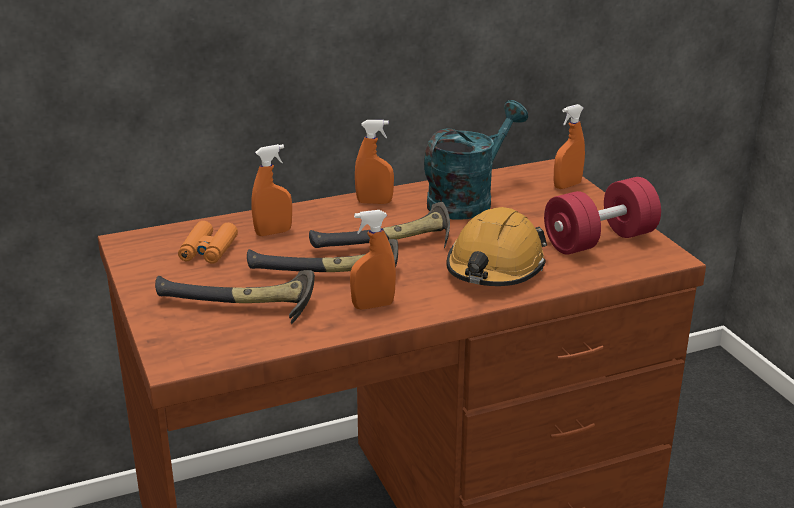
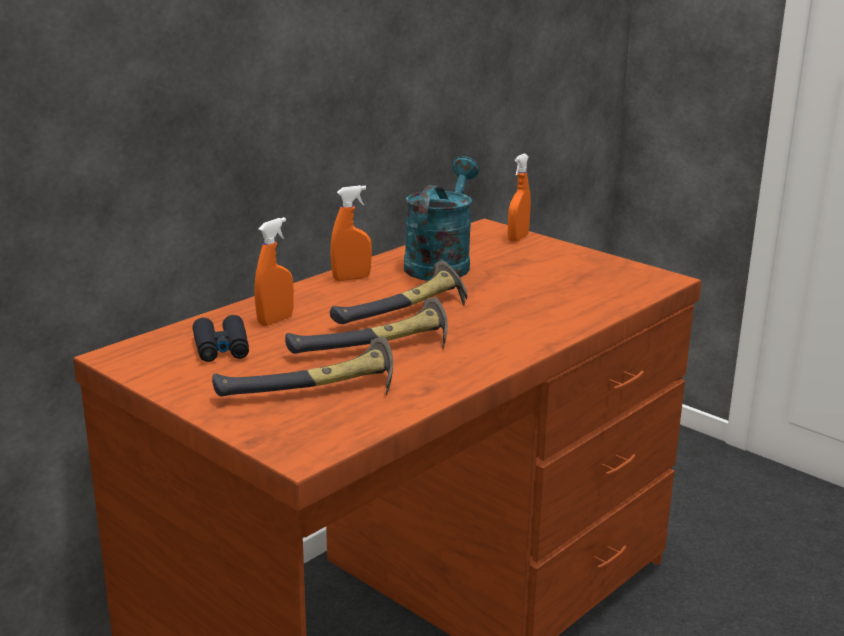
camera: 25 degrees left, 5 degrees down
orange binoculars [178,221,238,264] -> black binoculars [192,315,249,362]
orange spray bottle [350,210,396,309] -> none
orange hard hat [446,207,547,286] -> none
red dumbbell [544,177,661,255] -> none

